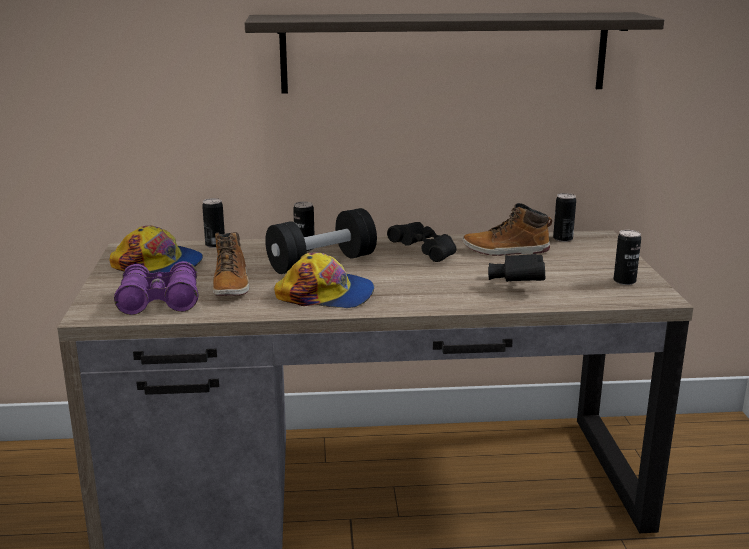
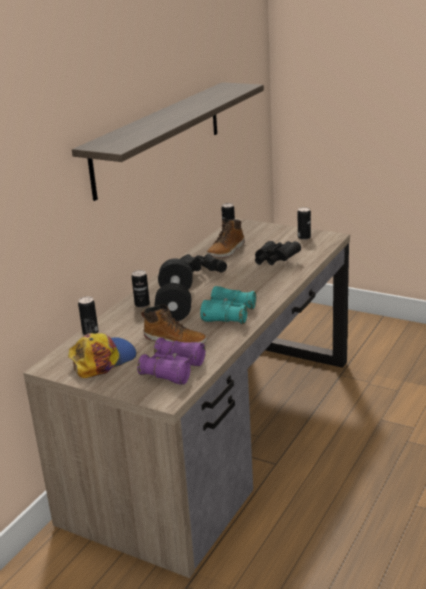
camera: 55 degrees left, 5 degrees up
cap [274,252,374,308] -> turquoise binoculars [200,286,256,324]

